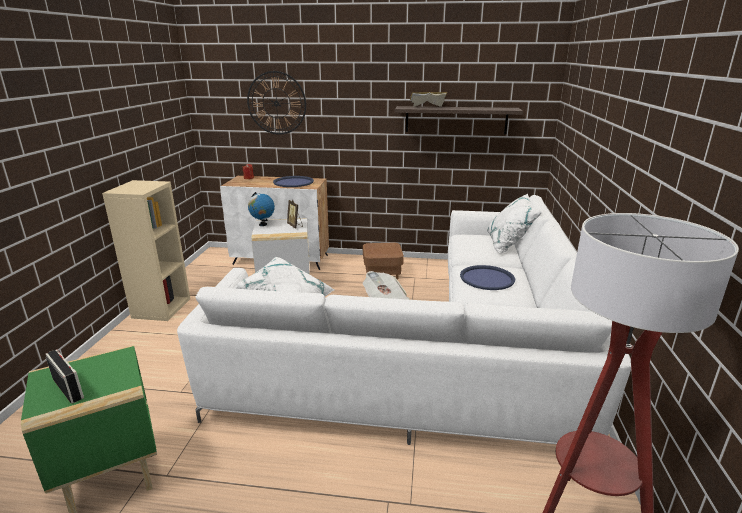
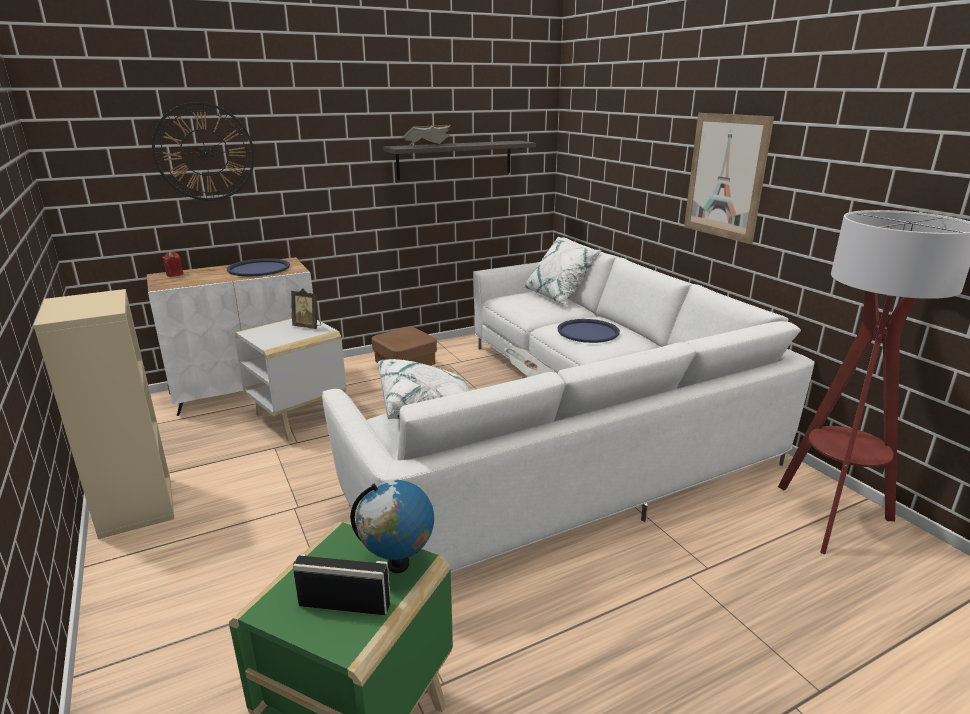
camera: 35 degrees left, 0 degrees up
globe [248,192,275,226] -> globe moved to [350,480,434,573]
none -> picture [684,113,774,244]

